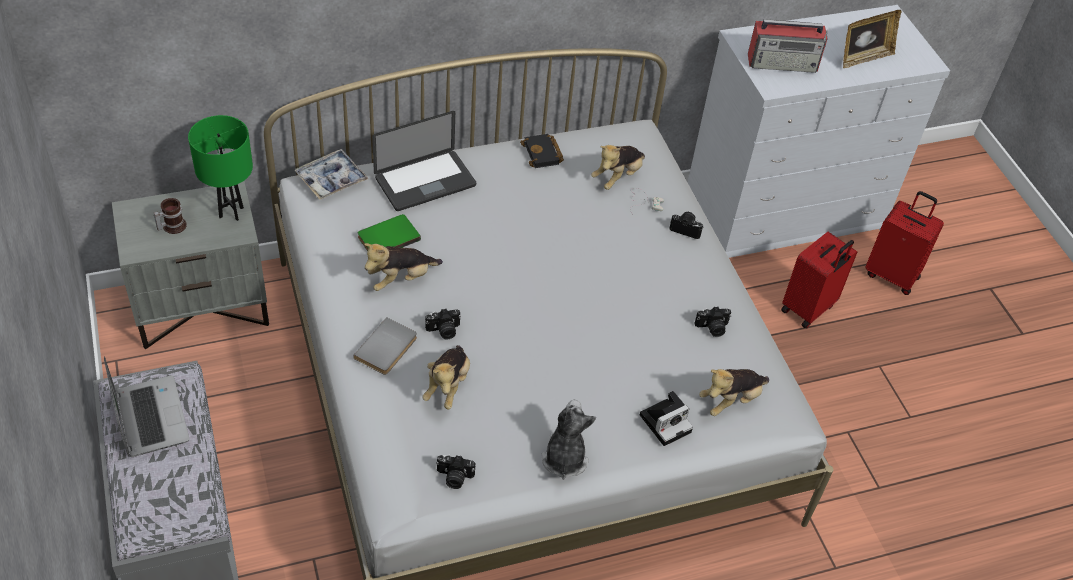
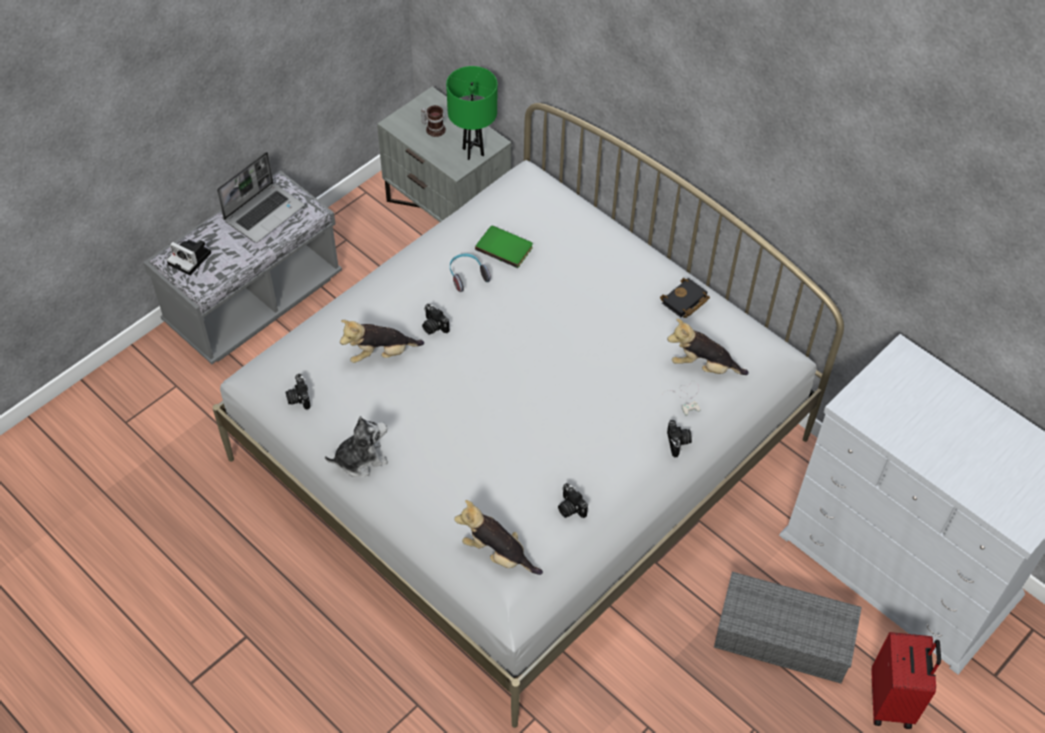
camera: 65 degrees right, 5 degrees up
tray [294,149,368,200] -> none
grey book [353,317,417,375] -> none
plush toy [364,243,443,291] -> headphones [450,254,491,292]
laptop [372,111,476,211] -> none
camera [640,391,693,446] -> camera moved to [167,240,211,276]
radio [748,19,828,73] -> none
red suitcase [781,232,857,329] -> grey storage box [714,572,862,683]
picture frame [843,10,901,68] -> none

